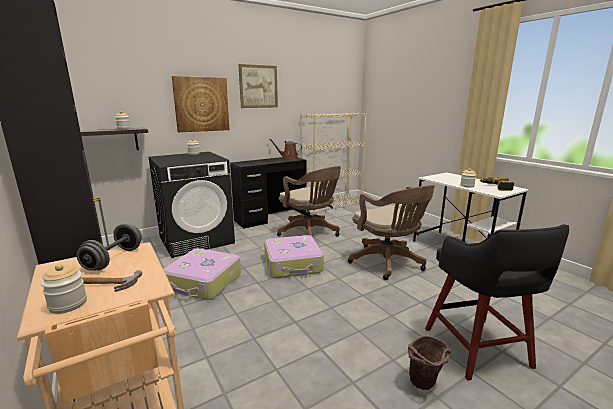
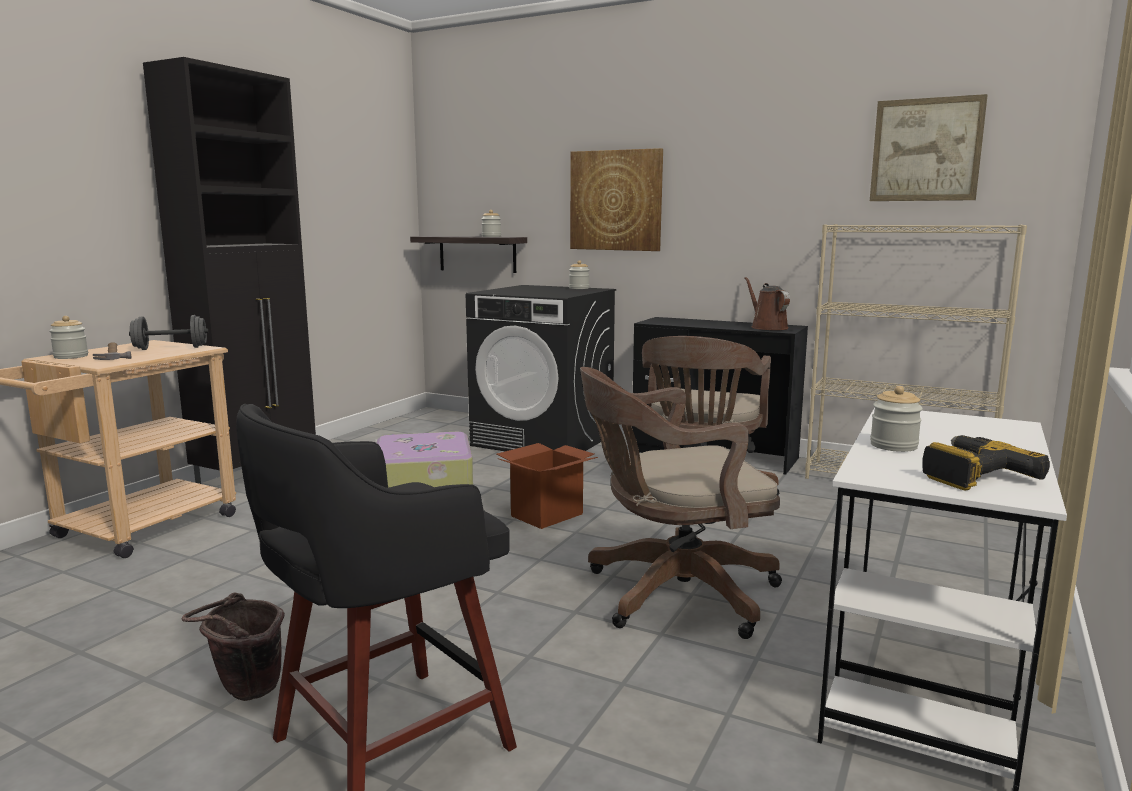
camera: 60 degrees right, 5 degrees down
picture [238,64,278,108] -> picture moved to [870,94,988,201]
suitcase [264,235,324,278] -> cardboard box [497,443,598,529]
brown office chair [348,185,435,280] -> brown office chair turned 45 degrees clockwise [580,367,782,639]

